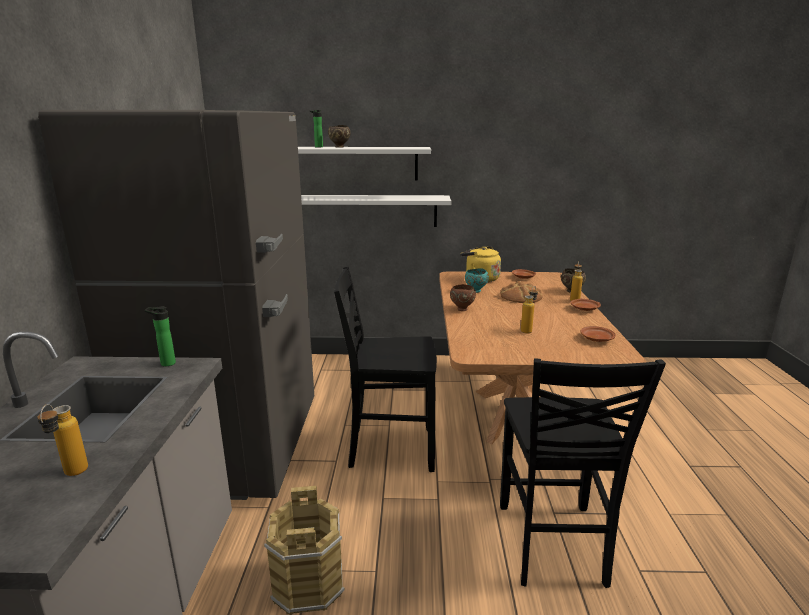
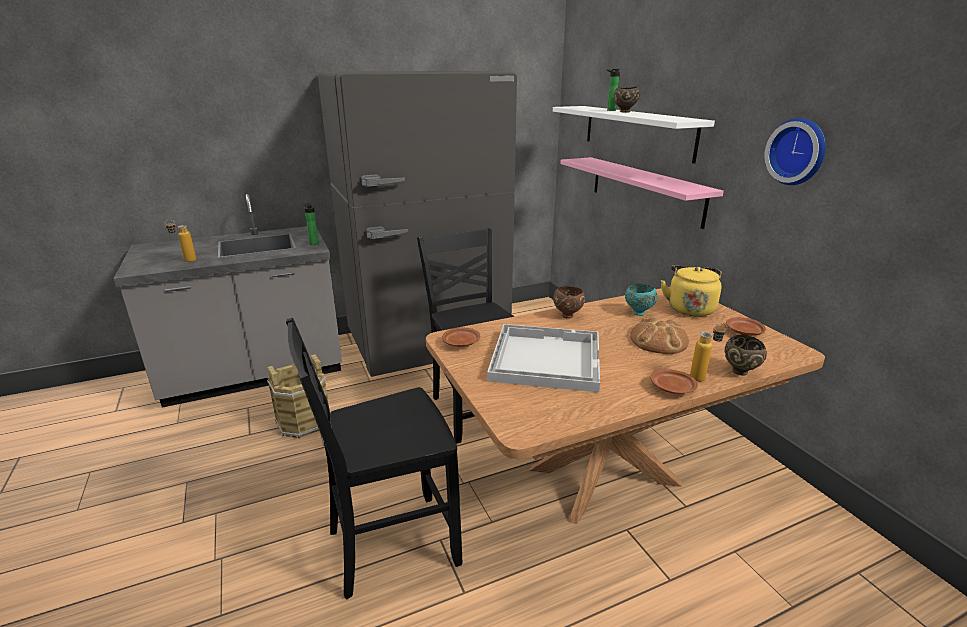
camera: 65 degrees right, 5 degrees up
white shelf [301,195,451,227] -> pink shelf [560,157,724,229]
bottle [521,287,538,334] -> white tray [487,324,600,392]
brown plate [581,326,616,342] -> brown plate moved to [442,328,480,347]
none -> wall clock [764,118,826,185]

